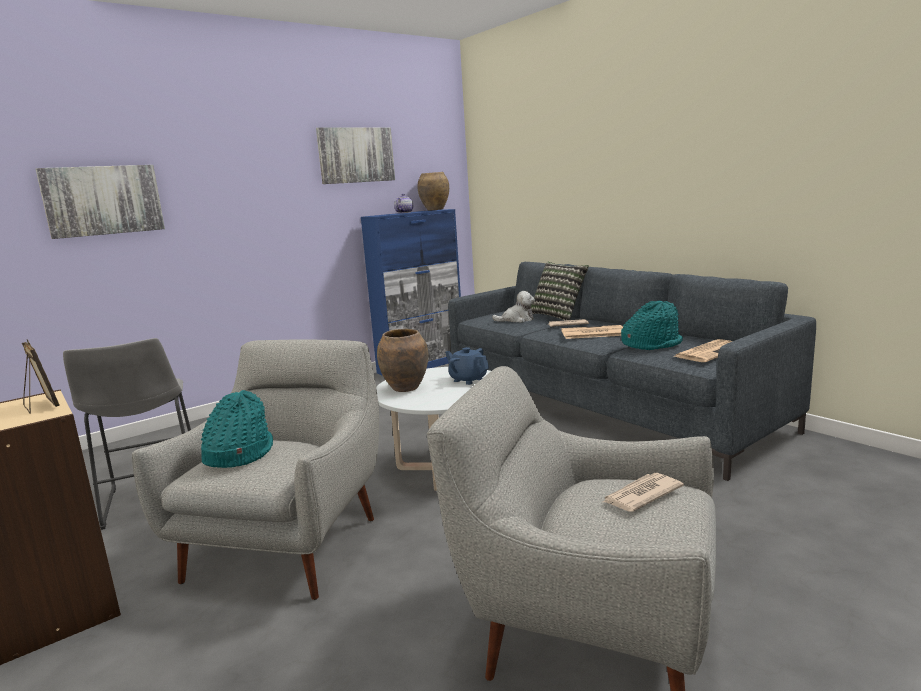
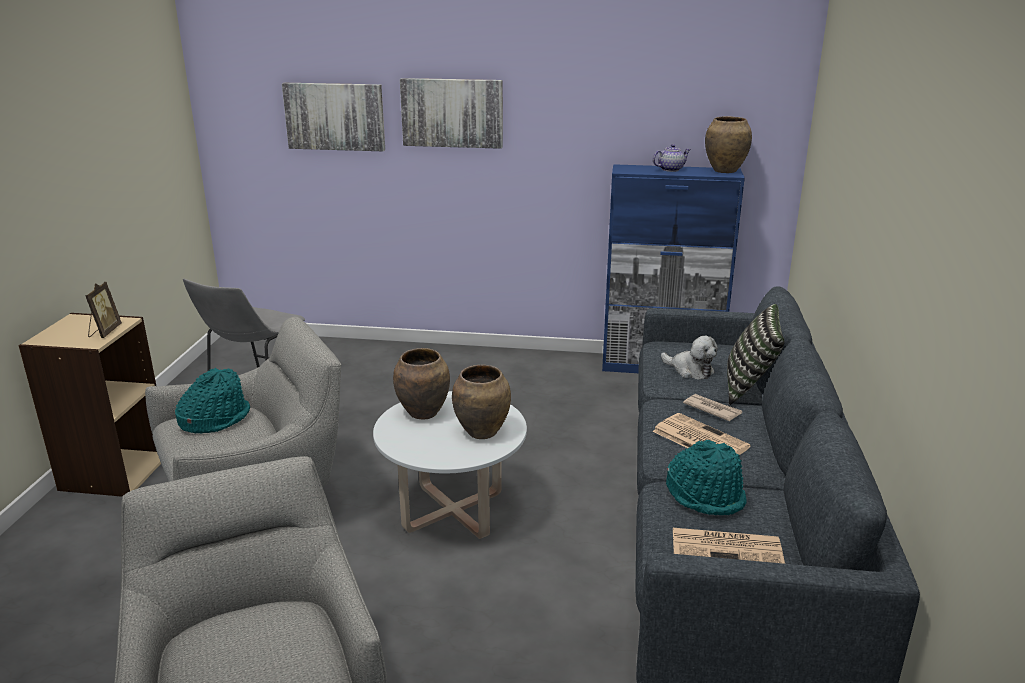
camera: 45 degrees right, 10 degrees up
picture [316,127,395,184] -> picture moved to [400,78,503,149]
blue teapot [445,347,489,385] -> brown vase [452,365,511,439]
newspaper [603,473,684,512] -> none

